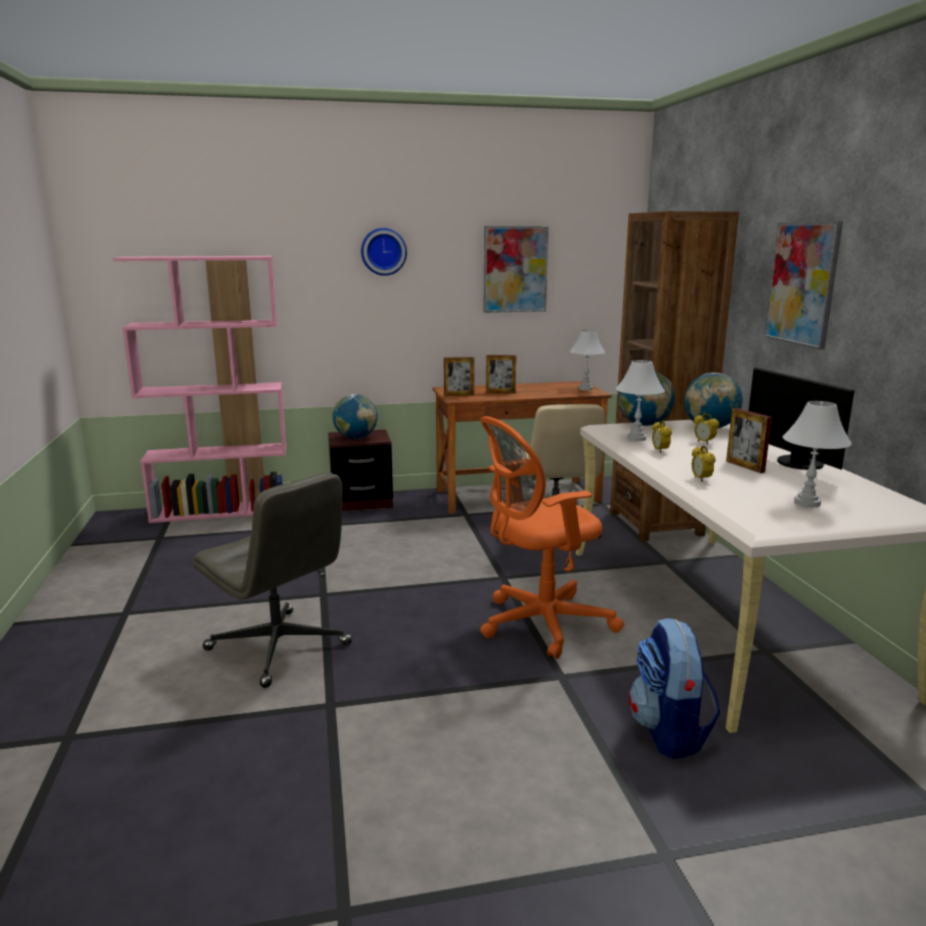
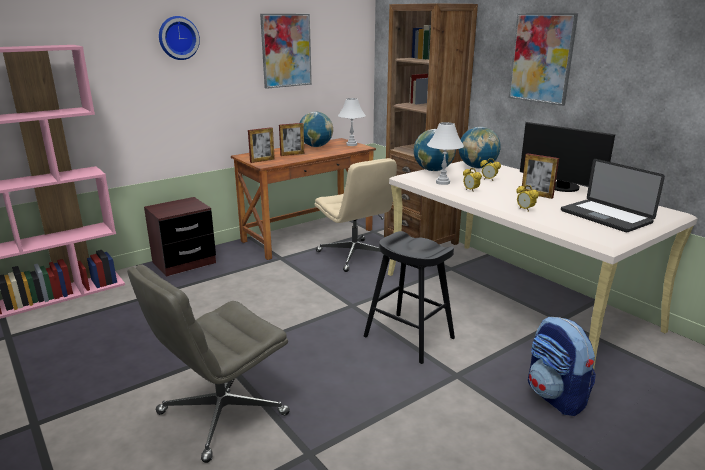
camera: 25 degrees left, 5 degrees up
grey office chair [193,472,352,688] -> grey office chair turned 120 degrees clockwise [127,264,290,463]
globe [332,394,378,439] -> globe moved to [300,112,333,147]
orange office chair [480,416,624,659] -> black stool [364,231,455,364]
white table lamp [783,401,852,507] -> laptop [561,159,665,232]

